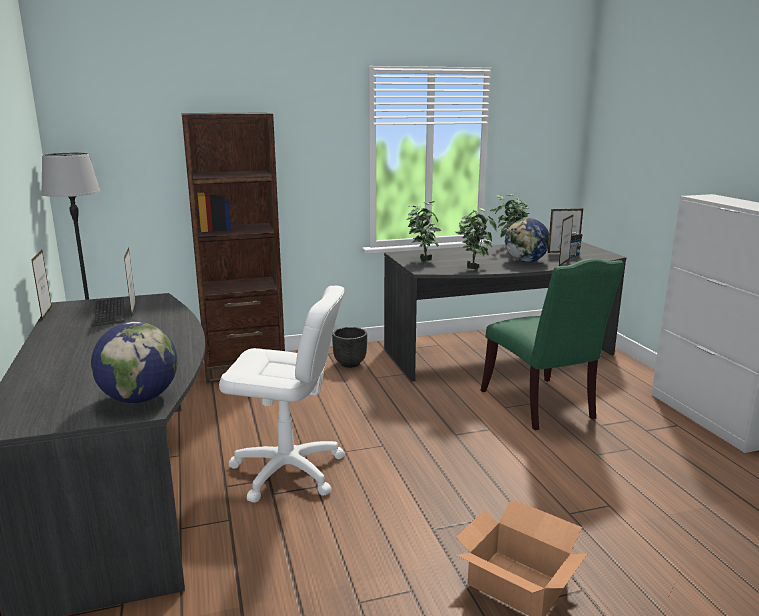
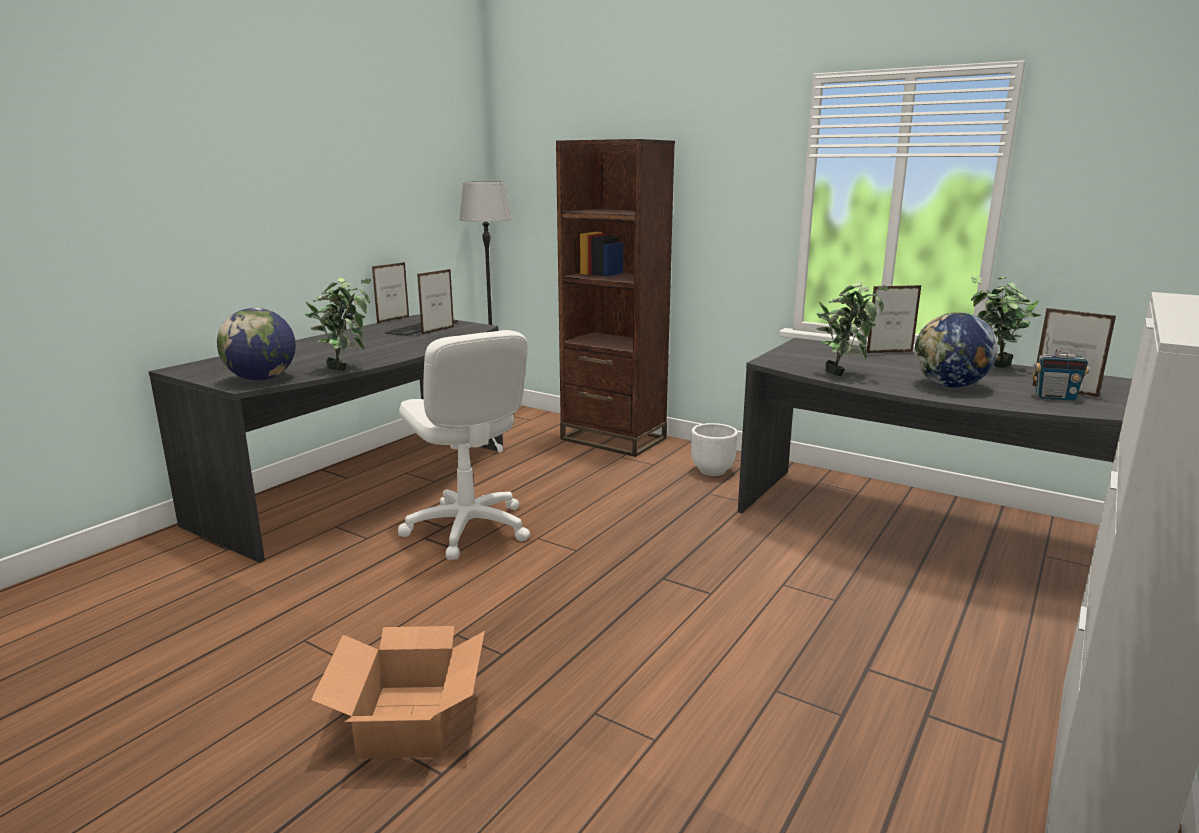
camera: 50 degrees right, 0 degrees up
black planter [332,327,367,368] -> white planter [691,423,738,476]
potted plant [406,201,441,261] -> potted plant moved to [305,278,371,371]
green chair [480,259,624,430] -> none
picture frame [559,215,573,266] -> picture frame moved to [866,285,922,353]

